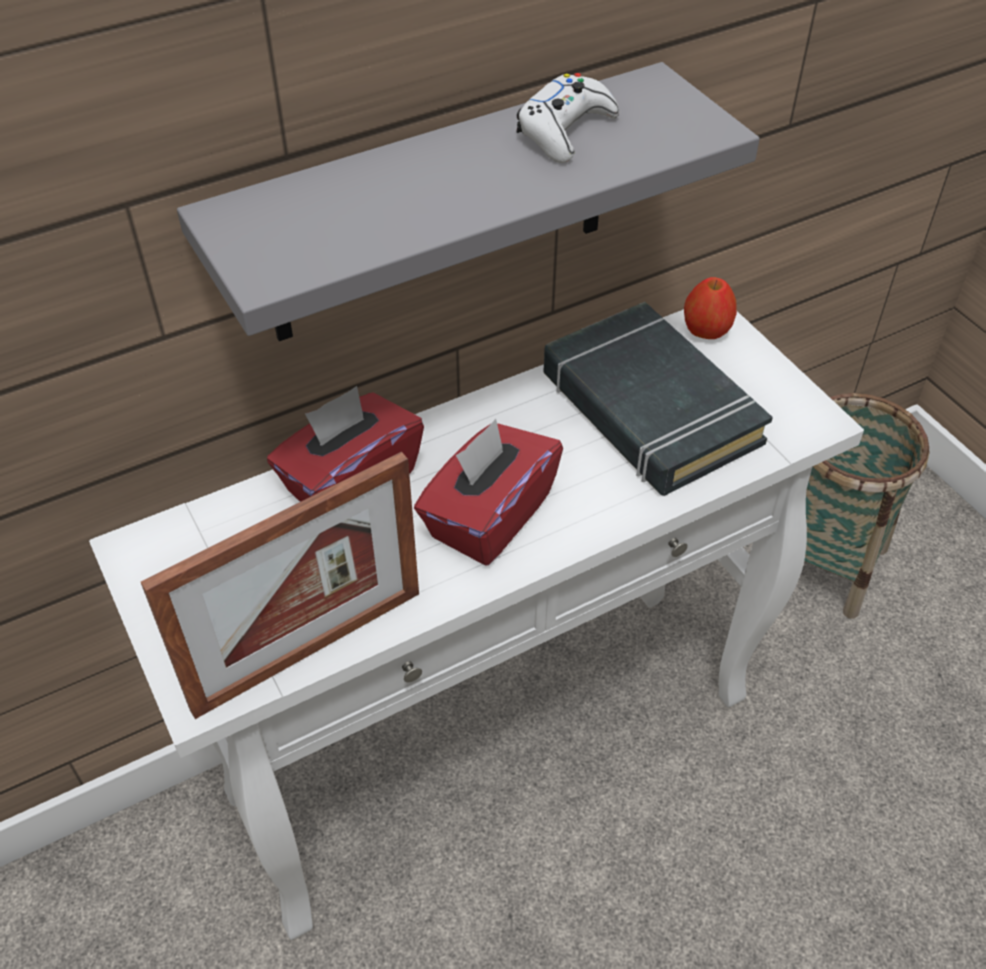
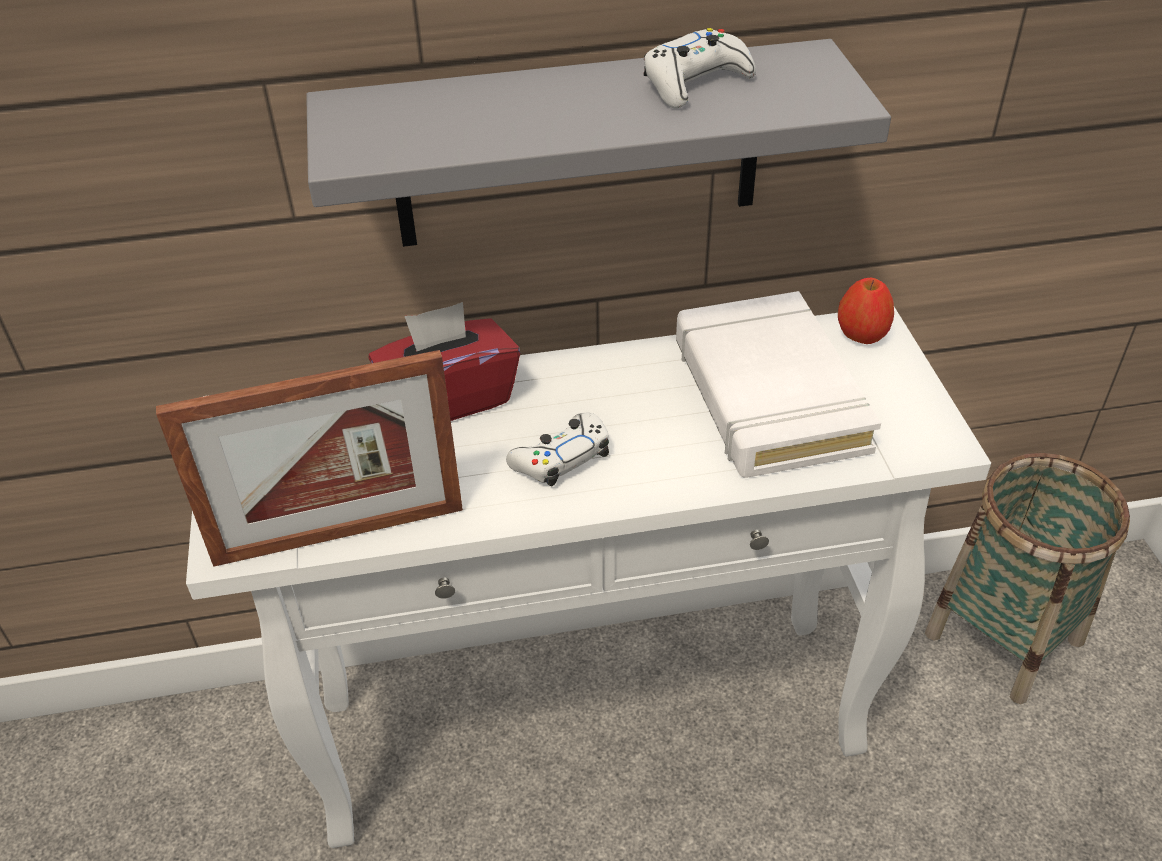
camera: 20 degrees right, 5 degrees down
red tissue box [414,419,563,566] -> white game controller [506,413,609,487]
black book [543,302,773,496] -> white book [676,291,881,478]

